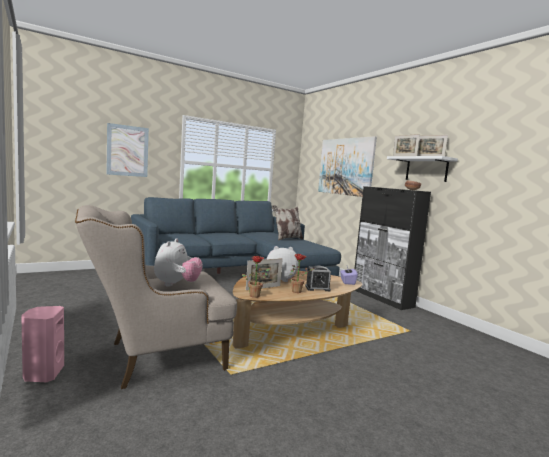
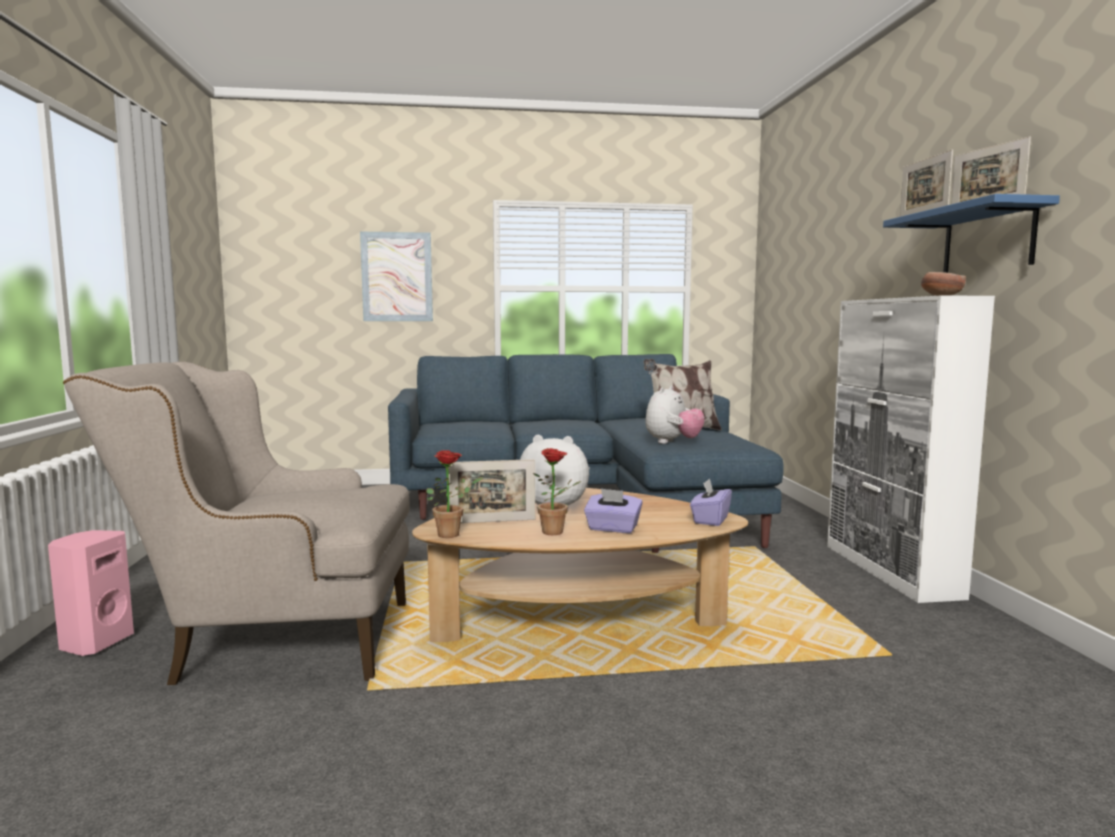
camera: 25 degrees right, 0 degrees up
plush toy [154,239,203,287] -> plush toy moved to [645,386,705,444]
alarm clock [305,266,331,291] -> purple tissue box [584,488,643,533]
picture [318,136,377,197] -> none
black cabinet [355,186,431,310] -> white cabinet [827,295,995,603]
white shelf [387,156,458,182] -> blue shelf [883,194,1060,273]

